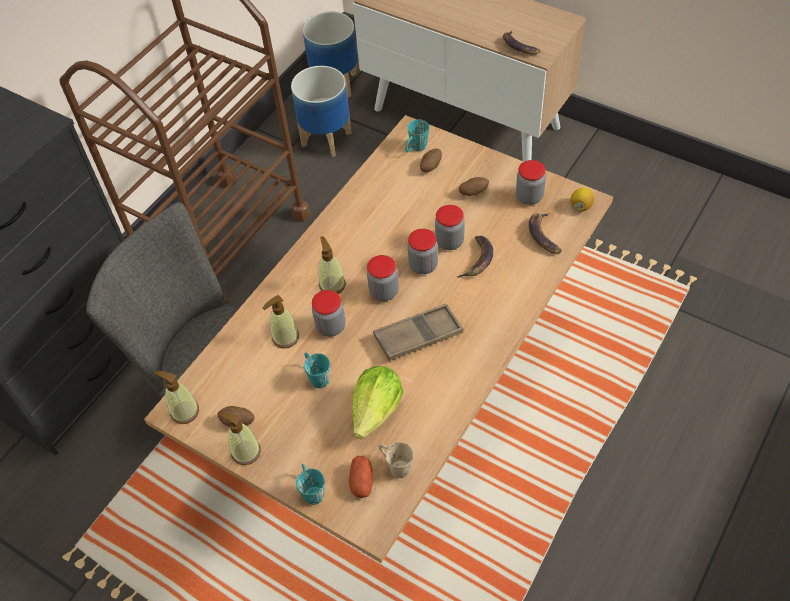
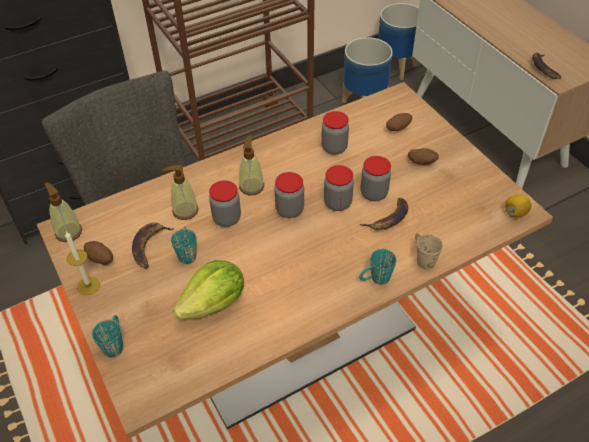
camera: 25 degrees right, 5 degrees down
soap dispenser [218,412,261,465] -> candle [65,232,100,295]
potato [349,456,373,498] -> none
brown tray [373,304,463,361] -> none
beige mug [378,442,413,478] -> beige mug moved to [415,233,443,269]
turquoise mug [405,120,429,152] -> turquoise mug moved to [359,249,397,285]
jar [516,160,546,205] -> jar moved to [321,111,349,155]
banana [529,213,562,253] -> banana moved to [132,222,174,269]

